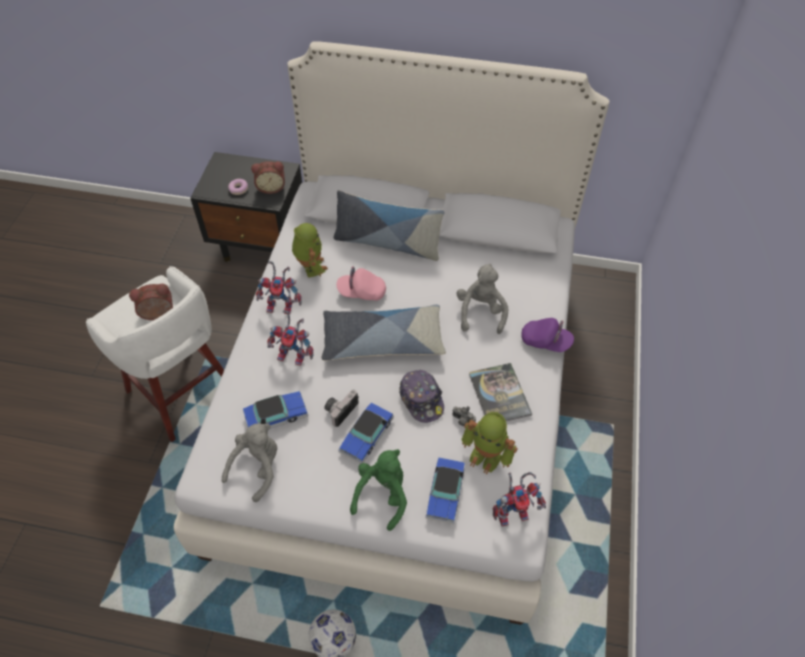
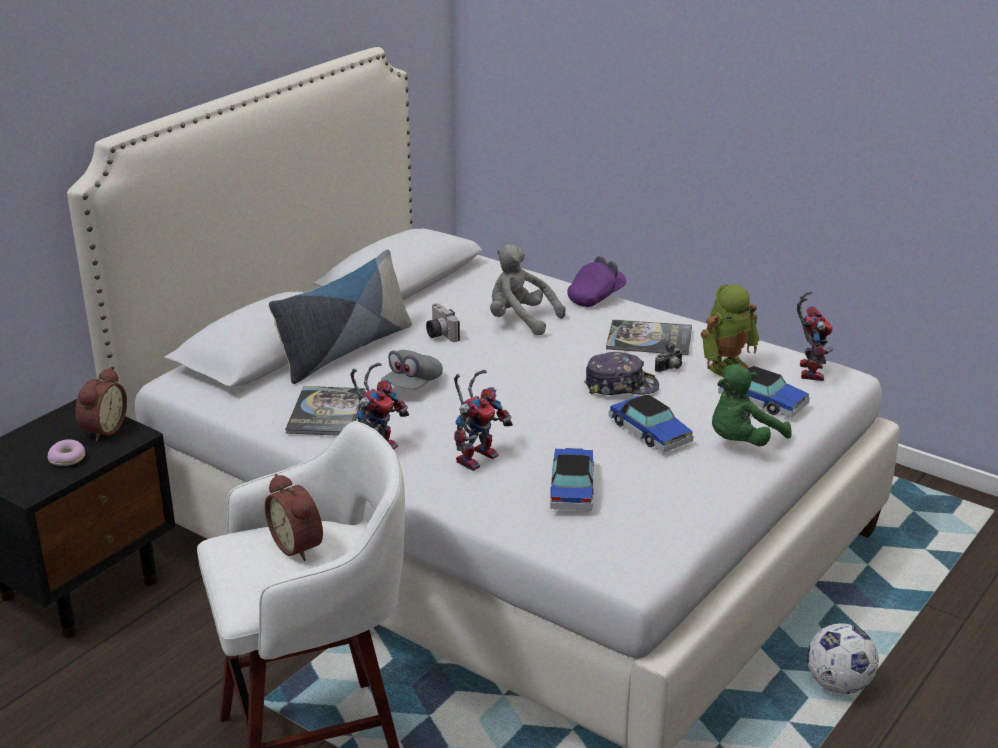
camera: 65 degrees left, 25 degrees down
alarm clock [129,284,173,320] -> alarm clock turned 45 degrees counterclockwise [265,474,323,561]
grey plush toy [222,423,277,502] -> none
toy robot [292,223,328,278] -> book [285,386,365,436]
pillow [322,304,446,361] -> none
camera [324,390,359,427] -> camera moved to [426,303,460,342]
pink cap [336,267,386,301] -> grey cap [381,350,443,389]
green plush toy [350,449,407,531] -> green plush toy turned 90 degrees counterclockwise [712,364,792,446]

